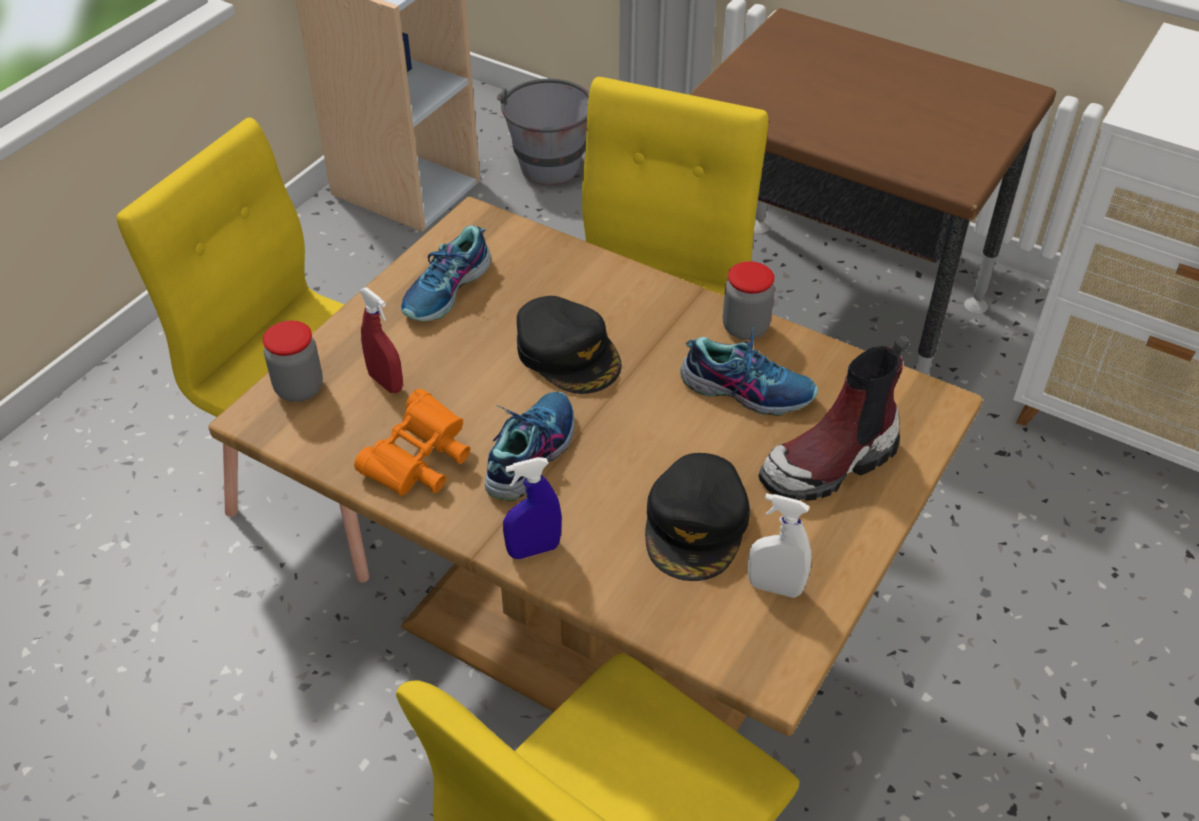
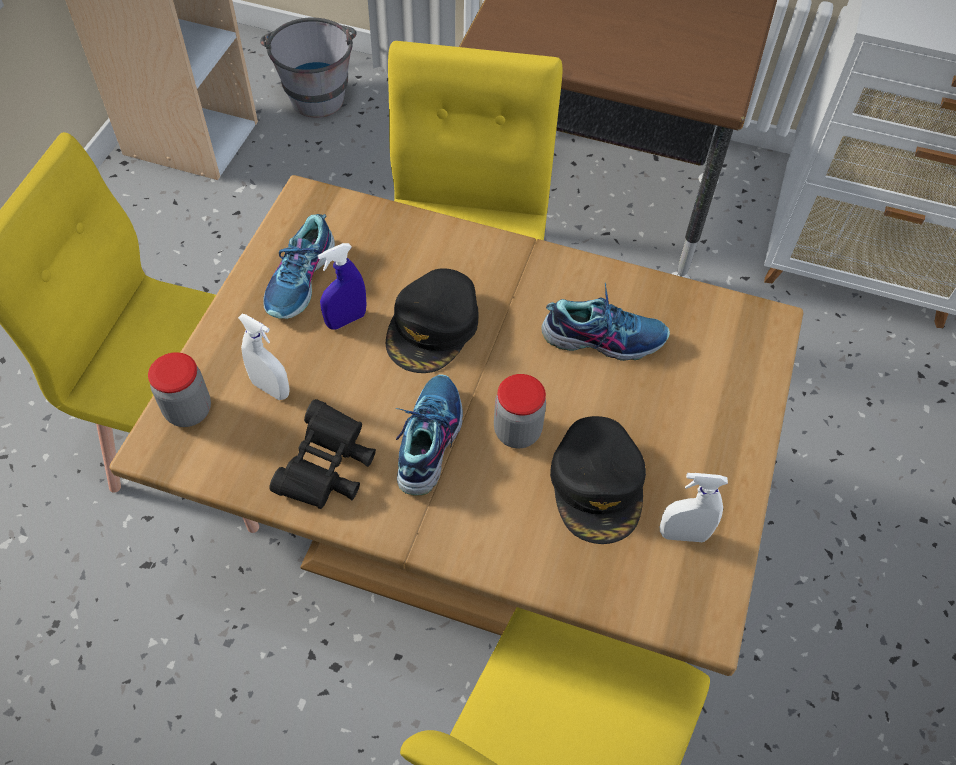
camera: 15 degrees left, 10 degrees up
orange binoculars [354,389,470,496] -> black binoculars [269,399,376,509]
red spray bottle [359,287,403,393] -> white spray bottle [238,314,290,400]
blue spray bottle [503,457,562,559] -> blue spray bottle moved to [318,243,366,330]
black cap [517,296,622,394] -> black cap turned 75 degrees clockwise [386,268,479,373]
jar [723,261,775,340] -> jar moved to [494,374,546,448]
boot [758,336,910,501] -> none

